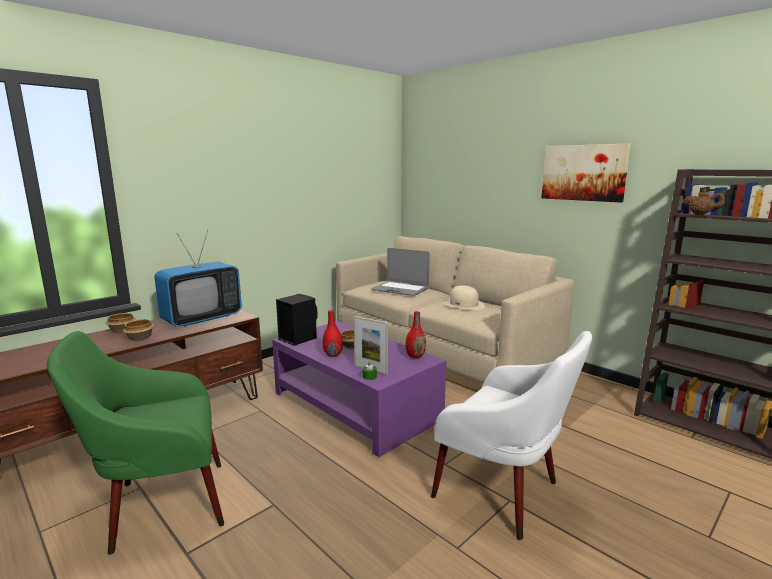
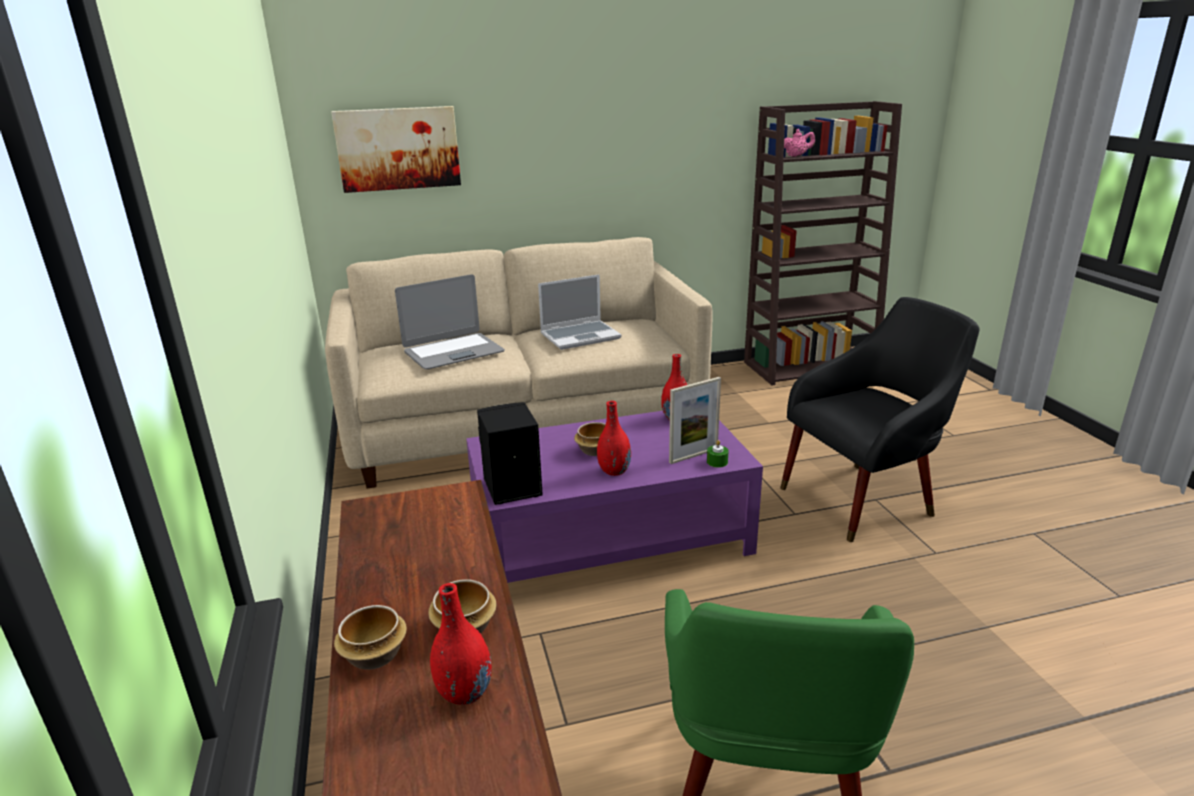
camera: 60 degrees left, 10 degrees up
television [154,230,242,327] -> none
white armchair [431,331,592,540] -> black armchair [780,297,979,542]
beige hat [444,285,485,310] -> laptop [538,274,621,350]
picture [541,143,631,202] -> picture moved to [331,106,461,193]
brown teapot [683,189,725,214] -> pink teapot [784,129,815,157]
none -> red vase [430,583,492,705]

